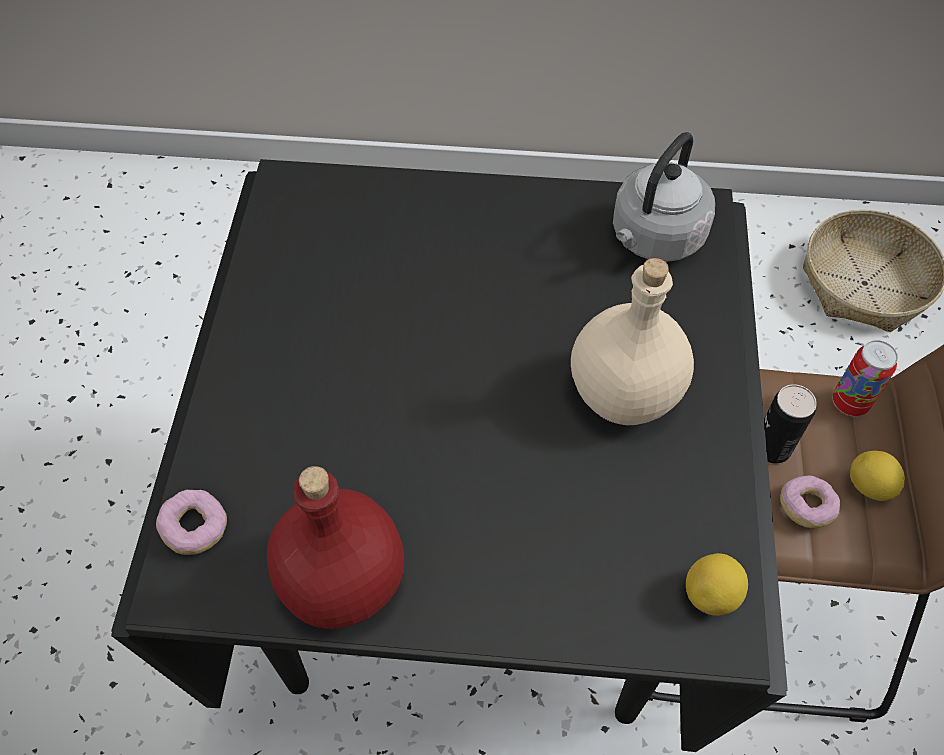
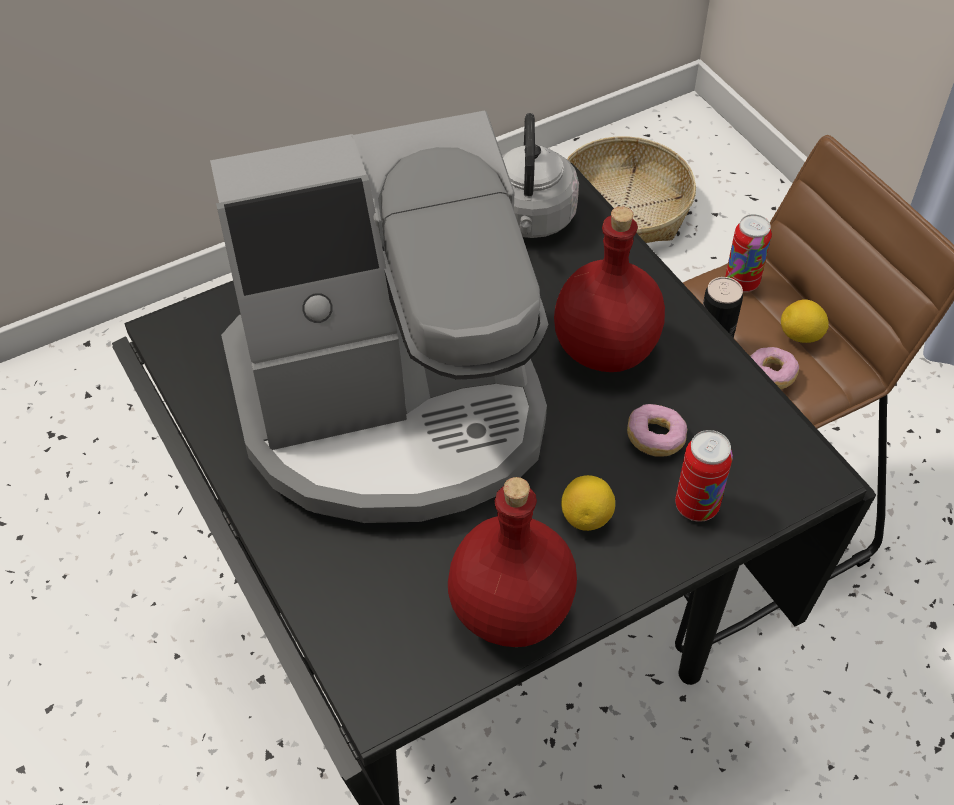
camera: 35 degrees left, 5 degrees down
donut [156,490,227,555] -> donut moved to [627,404,687,457]
beige bottle [571,258,694,425] -> red bottle [554,206,665,372]
lemon [686,553,748,616] -> lemon moved to [561,475,615,531]
none -> coffee machine [210,111,549,523]
none -> can [675,430,733,522]

